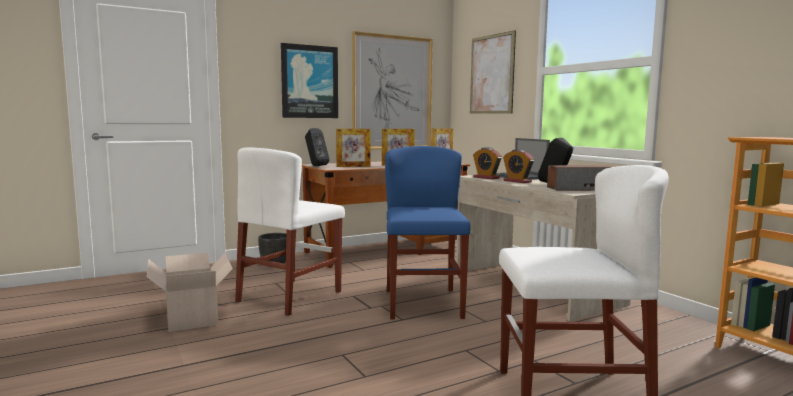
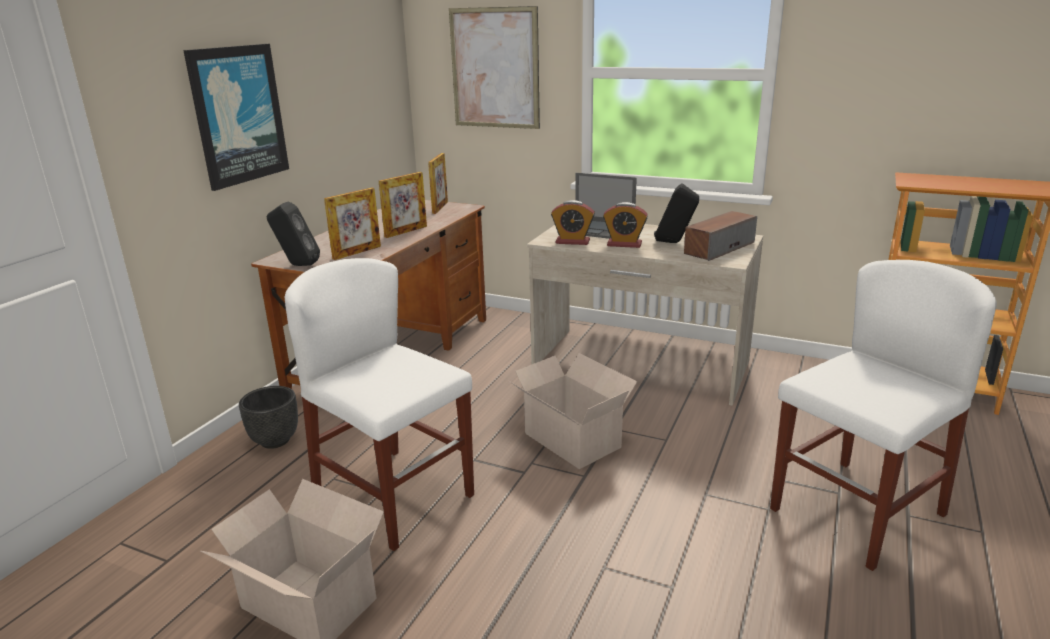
camera: 35 degrees left, 15 degrees up
white chair [235,147,345,316] -> white chair turned 135 degrees clockwise [285,258,474,551]
picture [352,31,433,149] -> none
blue chair [385,146,471,320] -> cardboard box [509,353,637,469]

